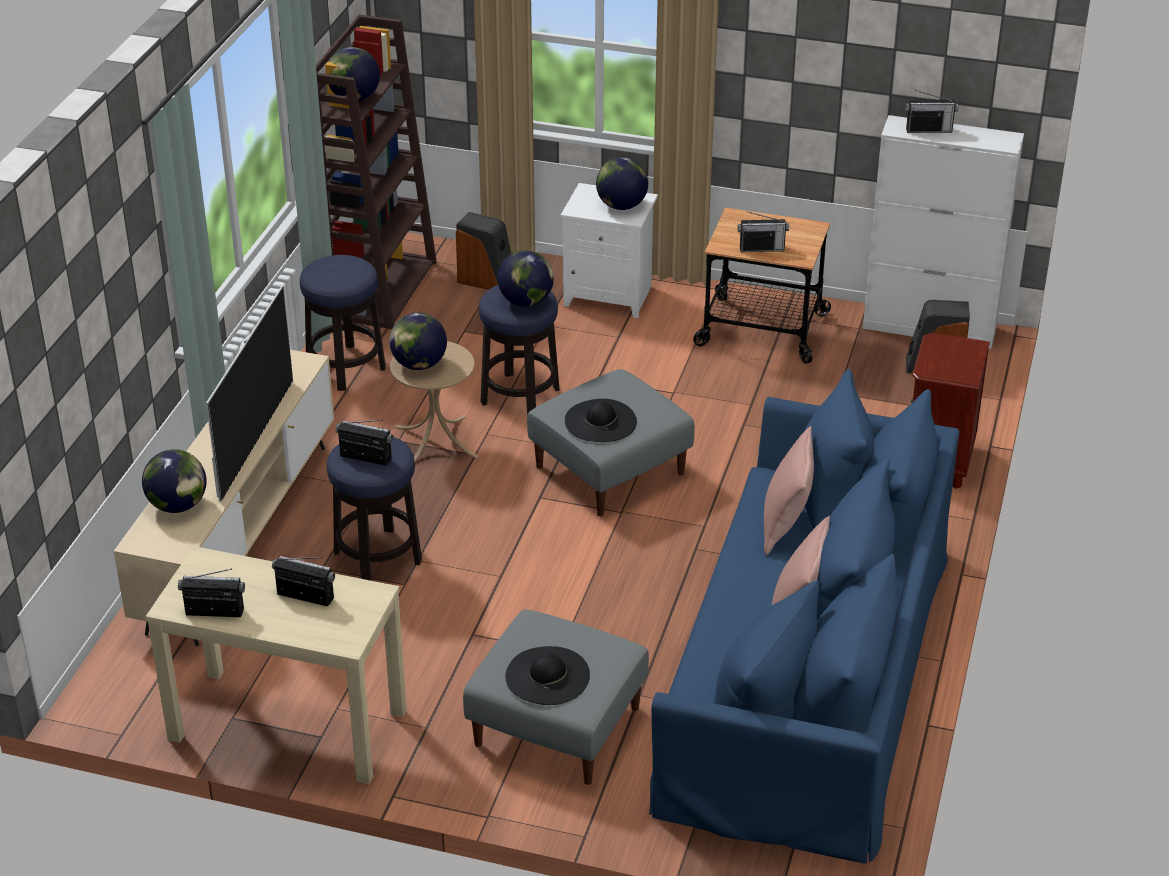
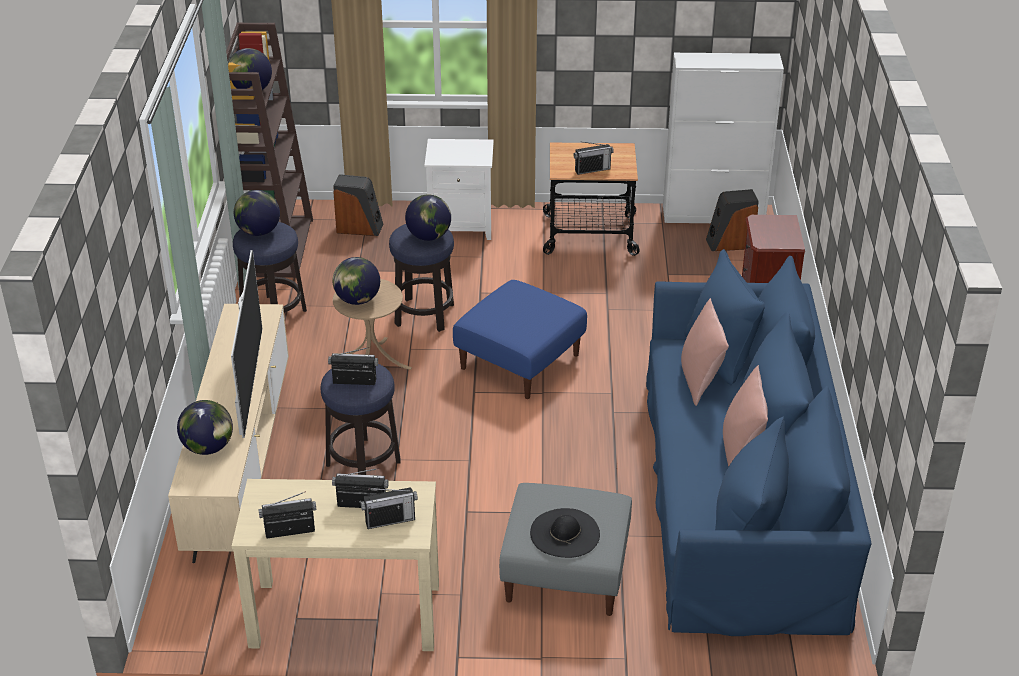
camera: 15 degrees left, 0 degrees up
grey ottoman [527,369,695,516] -> blue ottoman [453,280,587,399]
black hat [565,399,637,442] -> none
globe [596,157,648,210] -> globe moved to [234,190,280,236]
radio [905,90,958,133] -> radio moved to [361,487,418,529]

